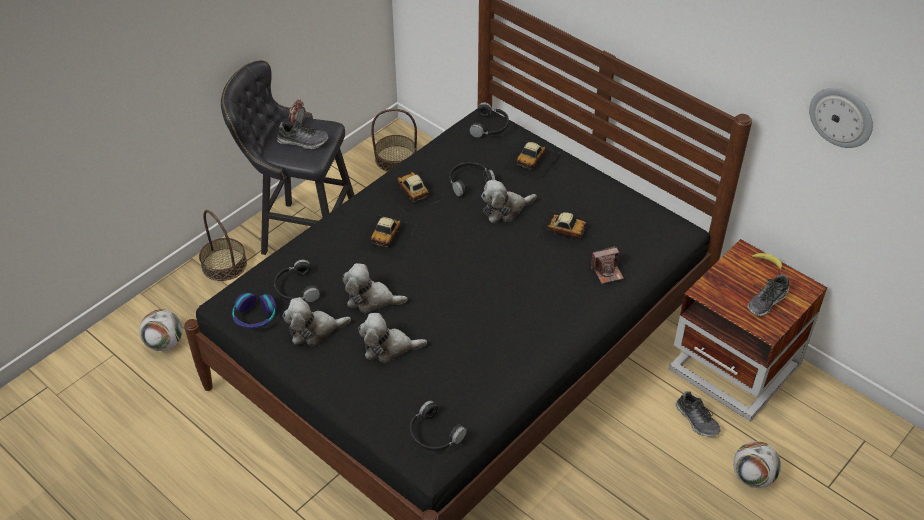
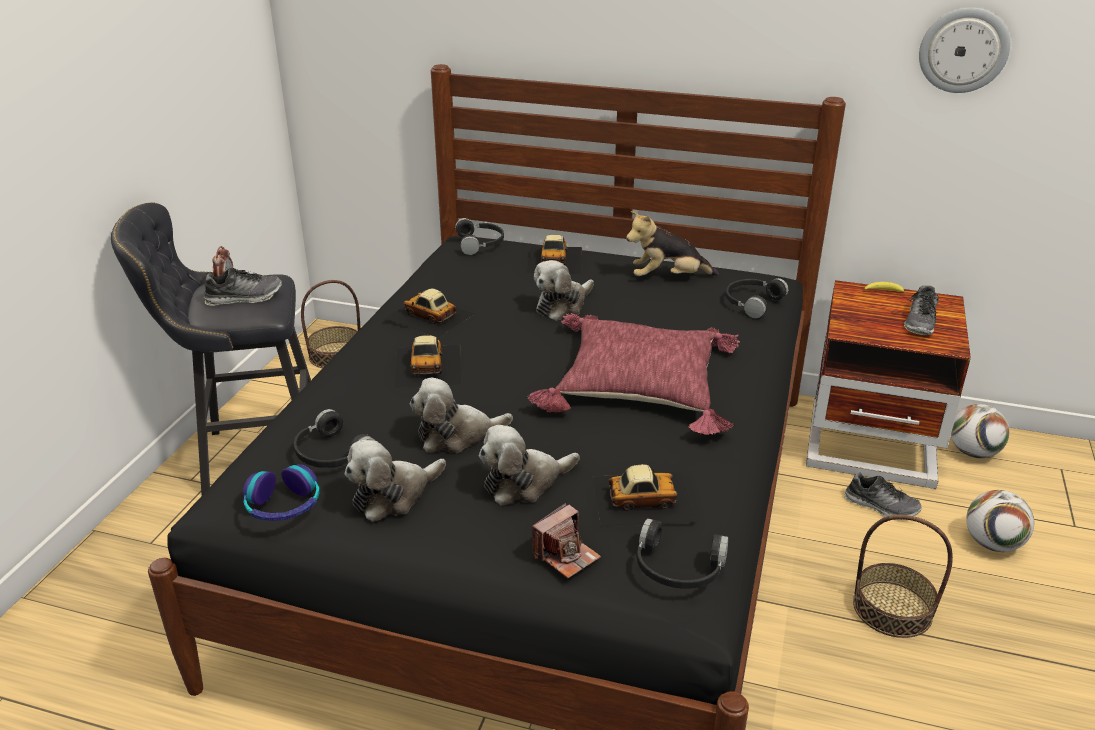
camera: 25 degrees left, 15 degrees down
football [139,309,182,351] -> football moved to [951,404,1010,458]
basket [199,210,247,281] -> basket moved to [853,515,953,638]
black headphones [449,162,495,196] -> black headphones moved to [726,278,788,318]
toy car [536,210,598,252] -> toy car moved to [592,464,697,527]
camera [591,246,624,284] -> camera moved to [532,503,601,578]
none -> red pillow [527,313,740,435]
none -> plush toy [626,211,719,276]

